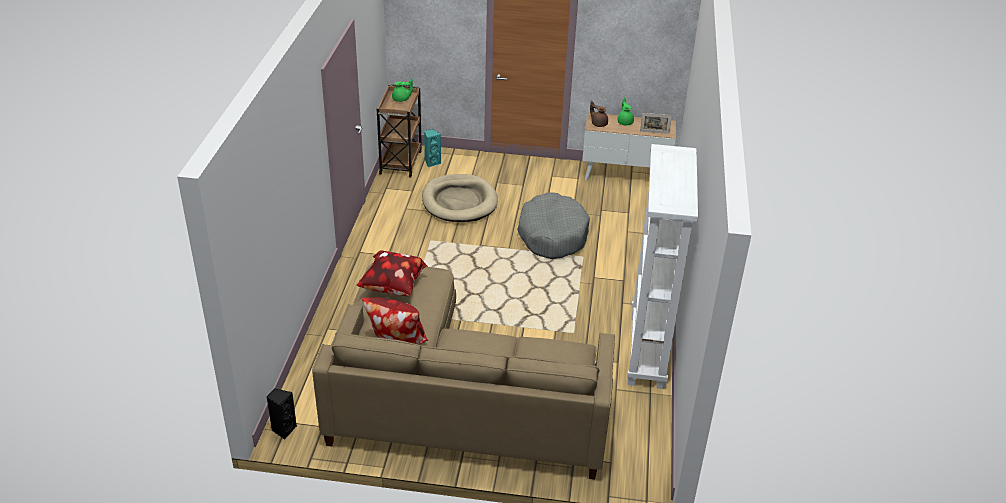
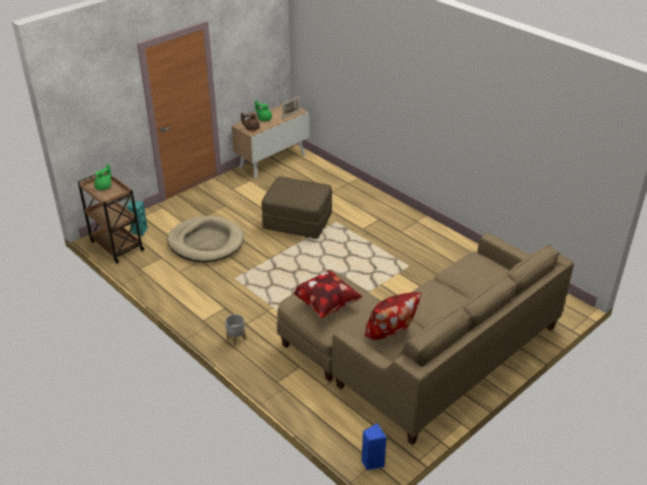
camera: 50 degrees left, 0 degrees up
black speaker [267,388,297,440] -> blue speaker [362,423,387,470]
grey dog bed [517,192,590,259] -> brown ottoman [262,176,332,239]
white bookcase [627,144,698,389] -> none
none -> grey planter [225,314,245,346]

